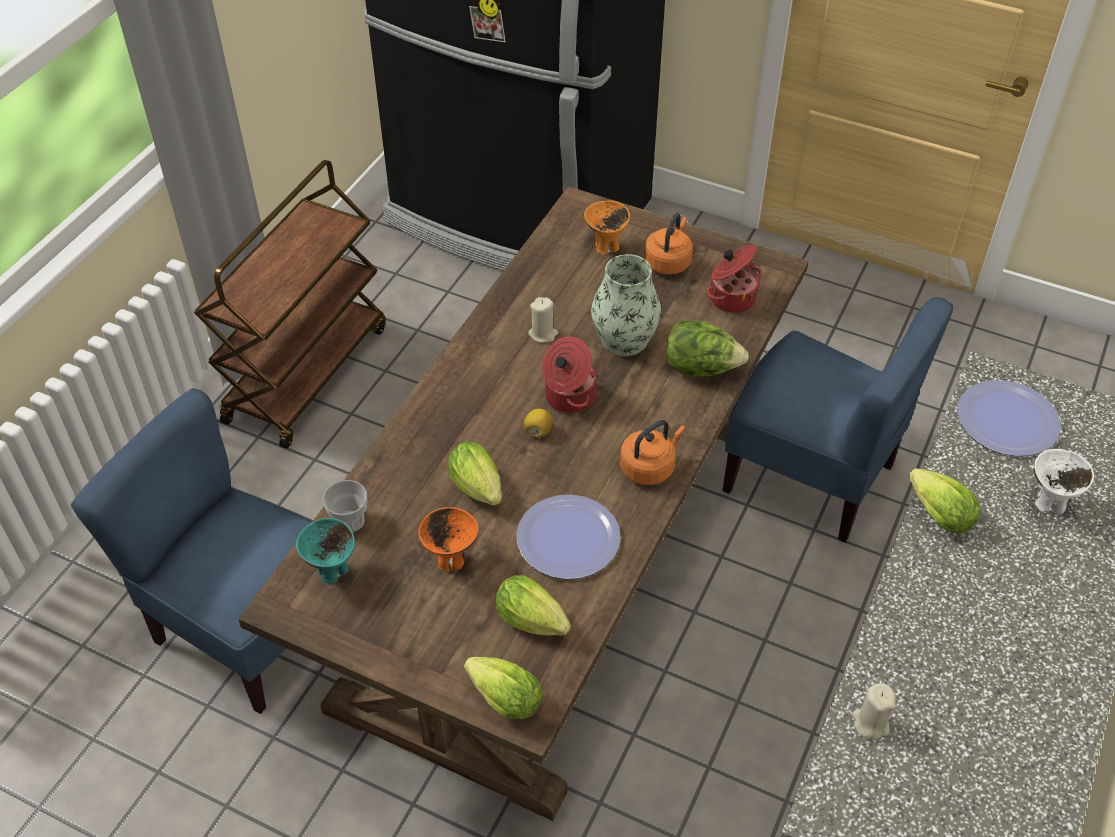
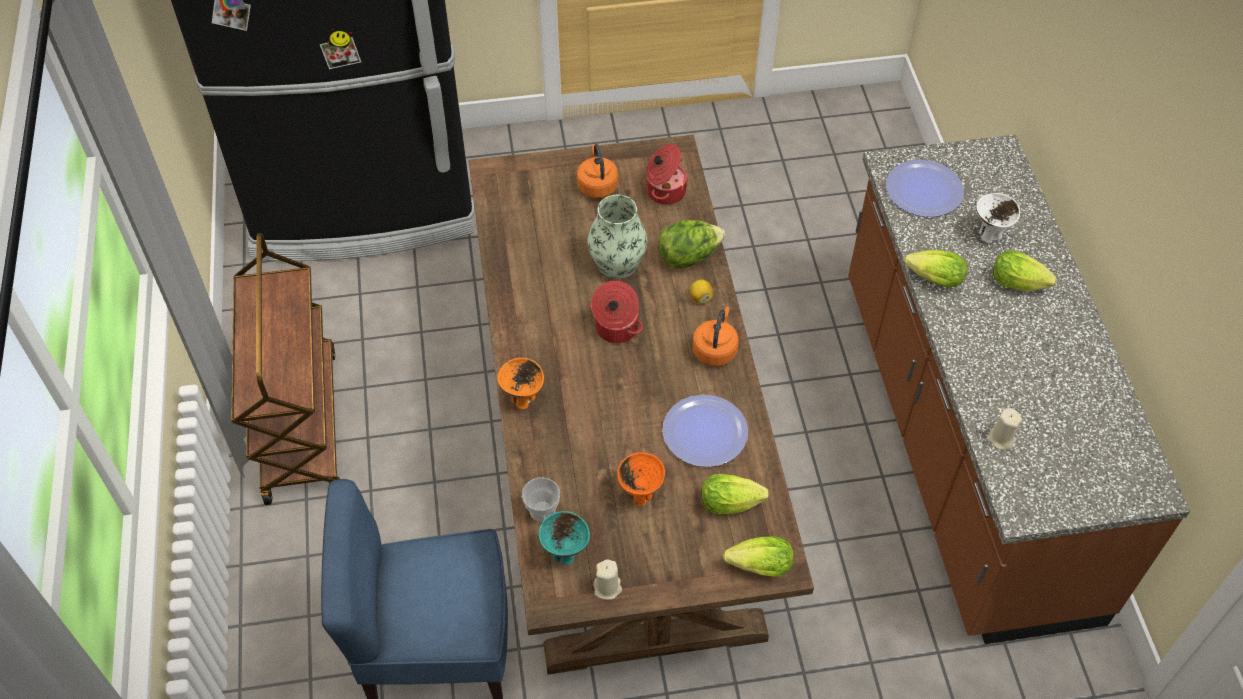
camera: 35 degrees left, 5 degrees up
lettuce [448,442,502,506] -> lettuce moved to [993,250,1057,291]
lemon [524,409,552,438] -> lemon moved to [690,279,714,304]
beige candle [528,297,558,343] -> beige candle moved to [593,559,622,600]
orange bowl [584,200,630,255] -> orange bowl moved to [497,358,544,409]
blue chair [722,297,954,543] -> none

